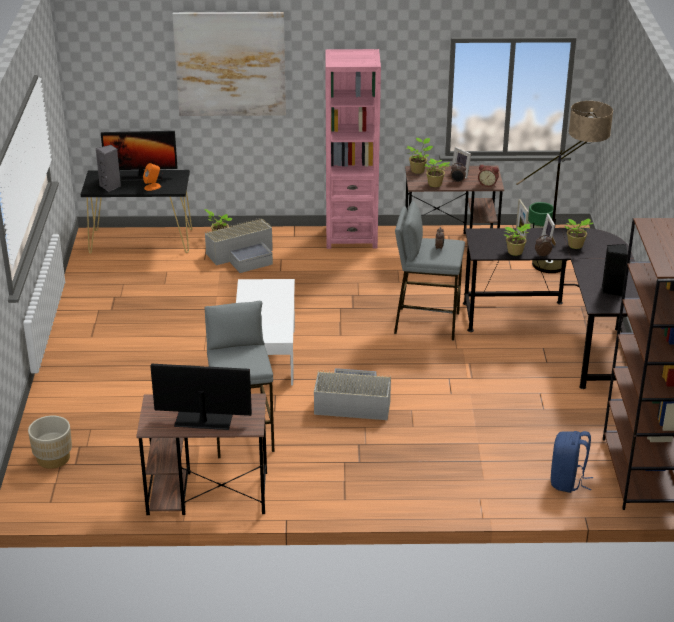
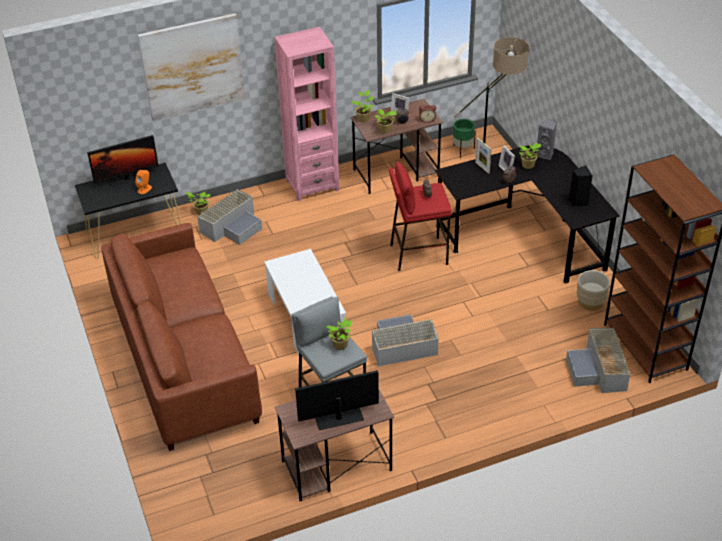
camera: 20 degrees left, 10 degrees up
beige planter [28,416,72,469] -> beige planter moved to [577,270,610,311]
grey speaker [96,145,121,192] -> grey speaker moved to [536,119,557,160]
grey stool [394,201,465,341] -> red stool [389,162,452,271]
potted plant [504,224,531,256] -> potted plant moved to [326,318,352,350]
blue backpack [551,431,593,493] -> grey storage box [566,328,631,393]
none -> brown sofa [101,223,262,451]

